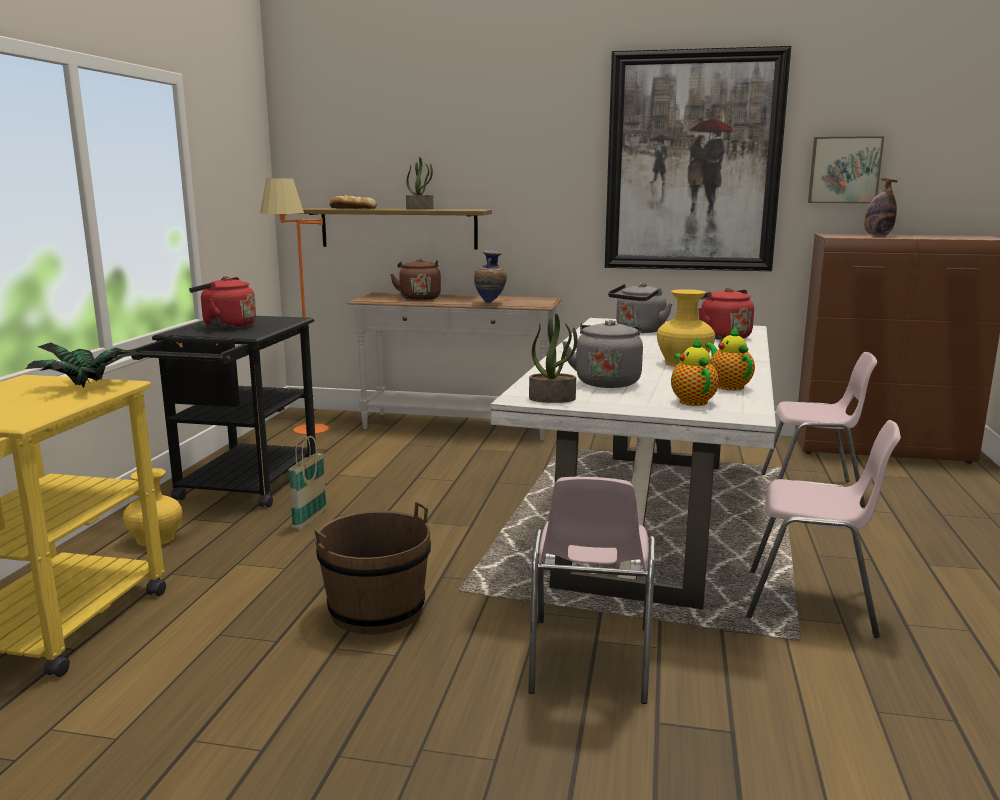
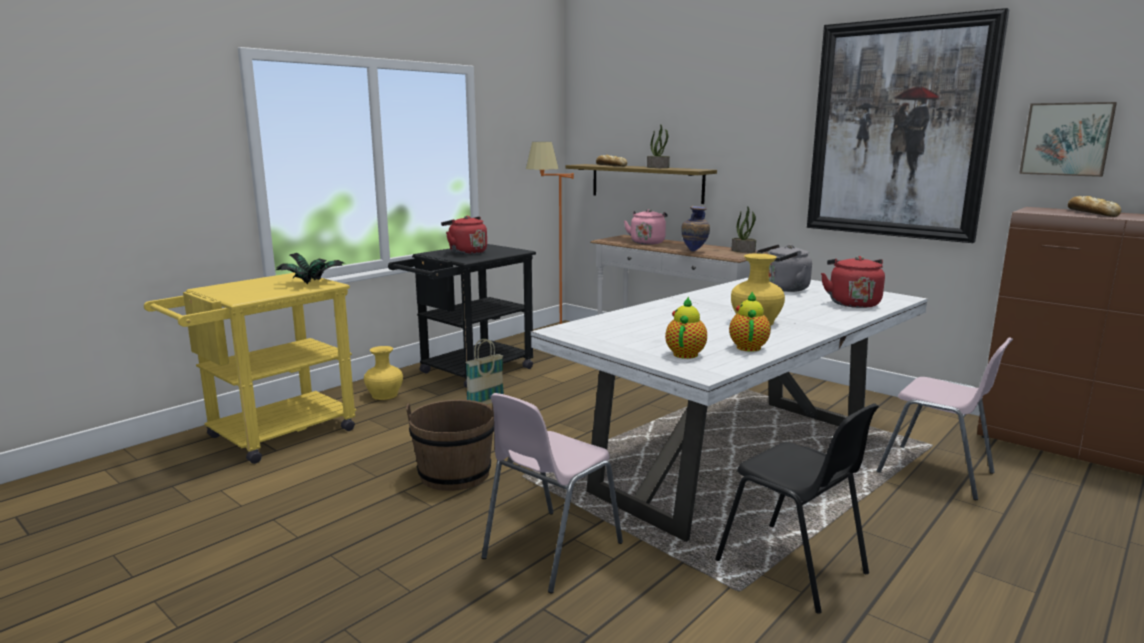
camera: 30 degrees right, 0 degrees up
brown kettle [390,258,441,300] -> pink kettle [624,209,668,245]
potted plant [529,314,578,403] -> potted plant moved to [731,206,756,253]
grey kettle [562,320,643,388] -> none
pink chair [746,420,901,638] -> black chair [715,403,879,614]
bottle [864,178,897,236] -> bread [1068,196,1121,217]

